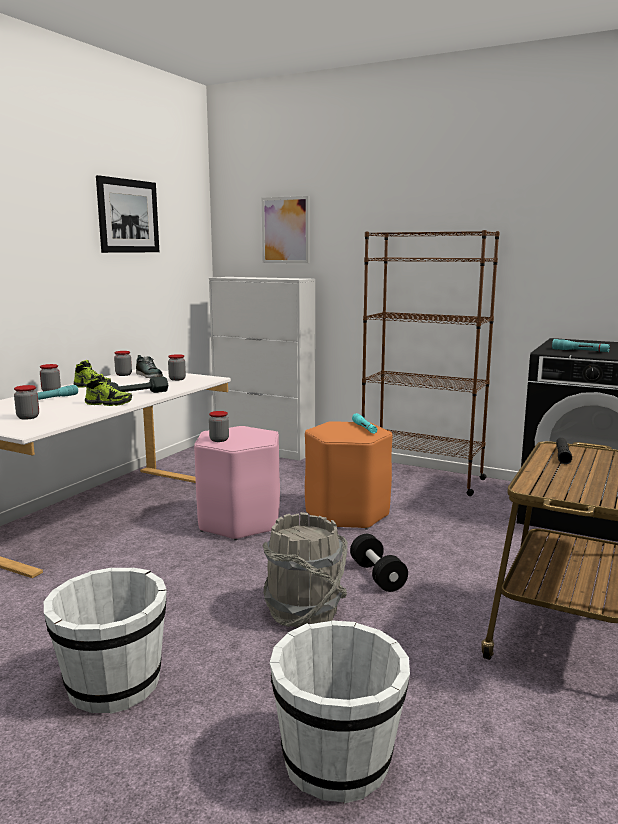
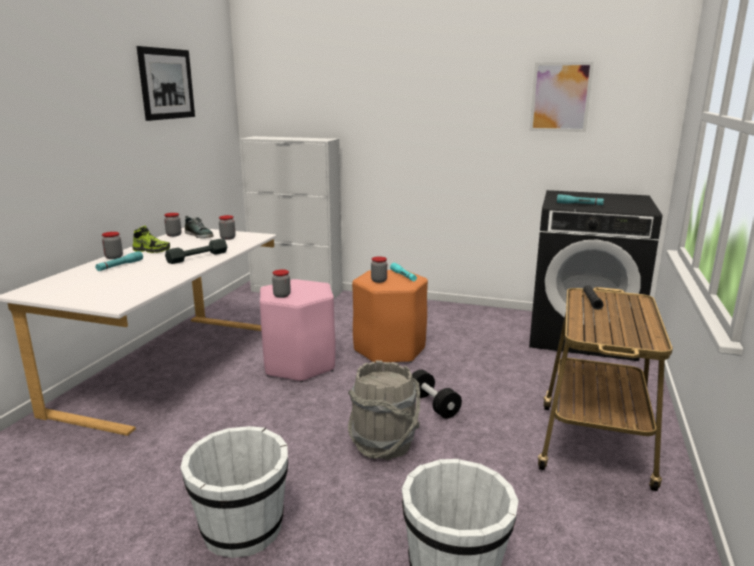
camera: 10 degrees left, 5 degrees up
jar [14,385,39,420] -> jar moved to [371,256,387,283]
shoe [85,374,132,406] -> none
picture [262,196,309,263] -> picture moved to [529,62,594,132]
brown bookcase [362,230,499,496] -> none

